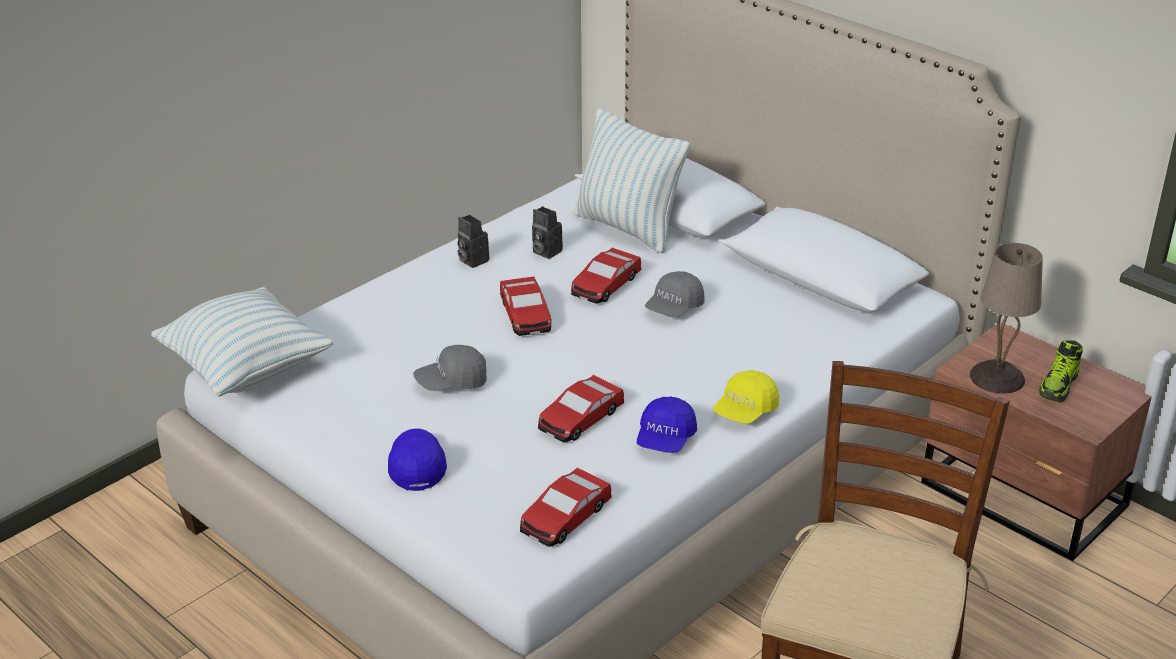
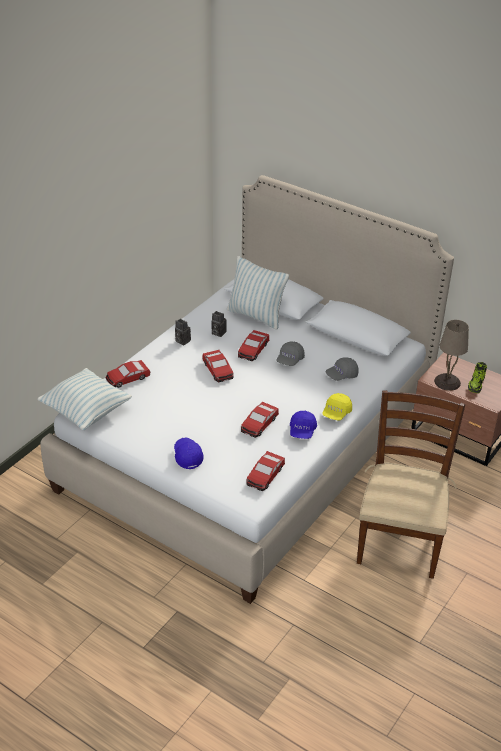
camera: 10 degrees left, 5 degrees up
grey cap [413,345,487,391] -> grey cap moved to [325,357,359,381]
none -> toy car [106,360,150,388]

